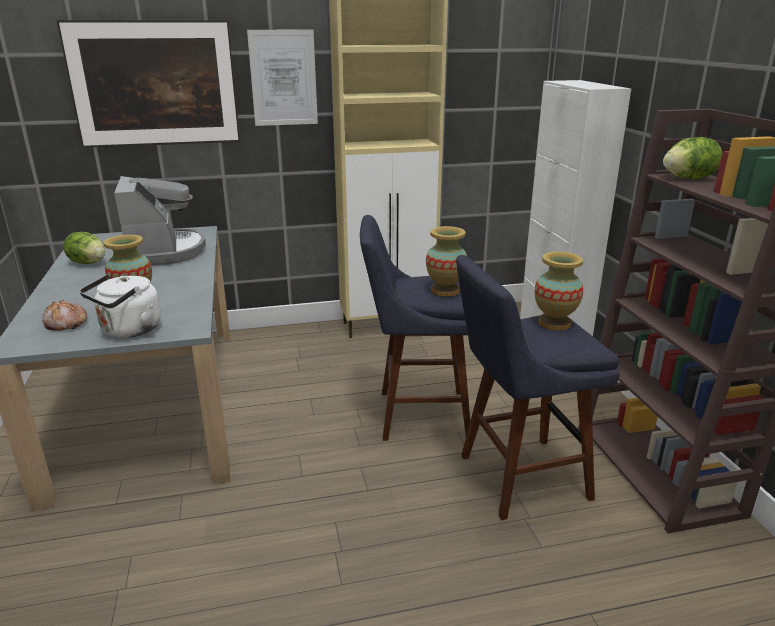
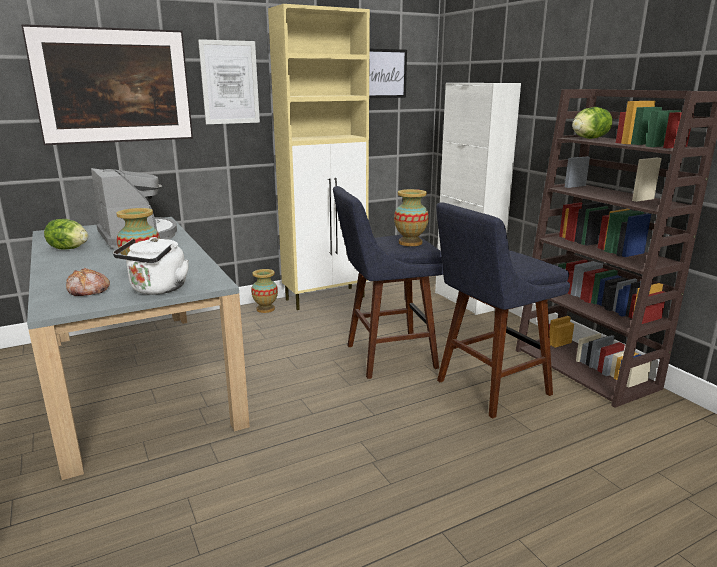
camera: 15 degrees left, 5 degrees down
vase [535,251,583,330] -> vase moved to [251,269,278,313]
none -> picture [369,49,407,98]

